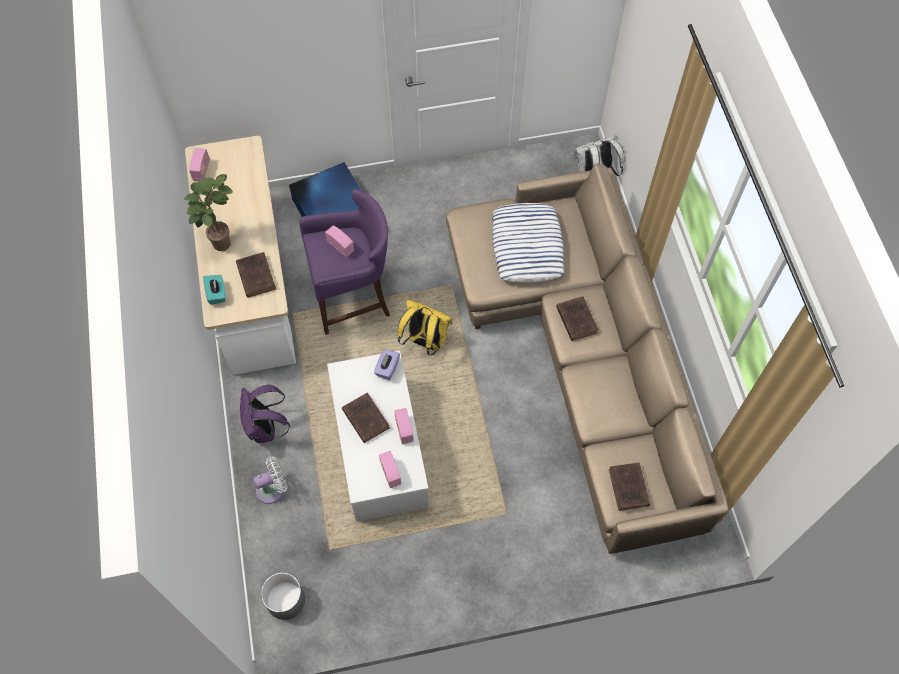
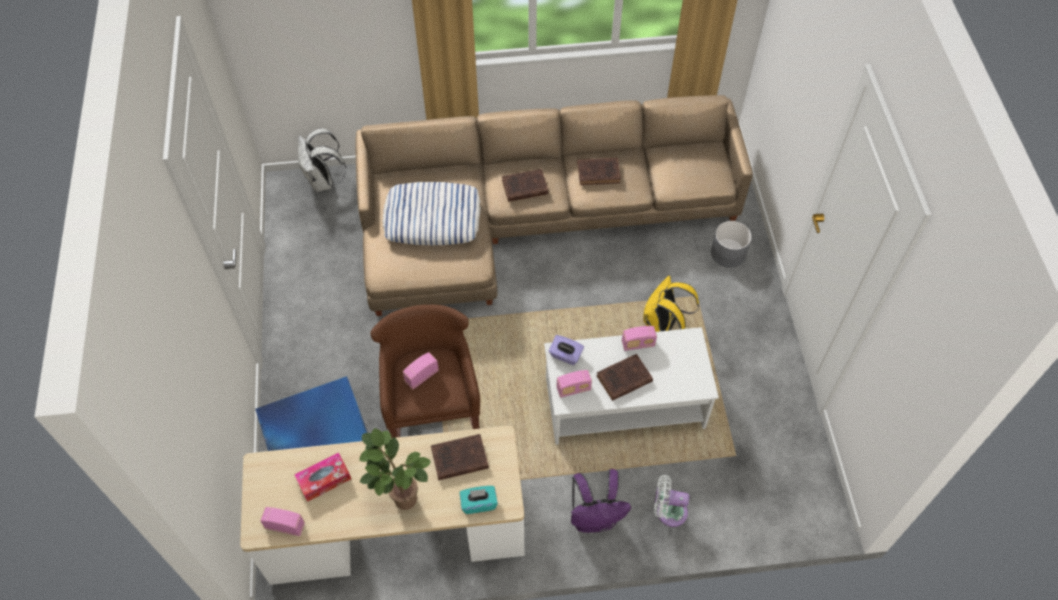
camera: 85 degrees left, 5 degrees down
white fan [253,457,287,504] -> white fan turned 60 degrees counterclockwise [654,475,689,527]
grey planter [261,572,305,620] -> grey planter moved to [711,221,752,268]
purple stool [299,189,390,335] -> brown stool [370,305,480,438]
radio [379,451,402,488] -> radio moved to [556,370,592,398]
yellow backpack [398,300,452,356] -> yellow backpack moved to [643,275,699,332]
brown book [609,462,650,511] -> brown book moved to [577,158,621,185]
none -> tissue box [294,453,351,502]

